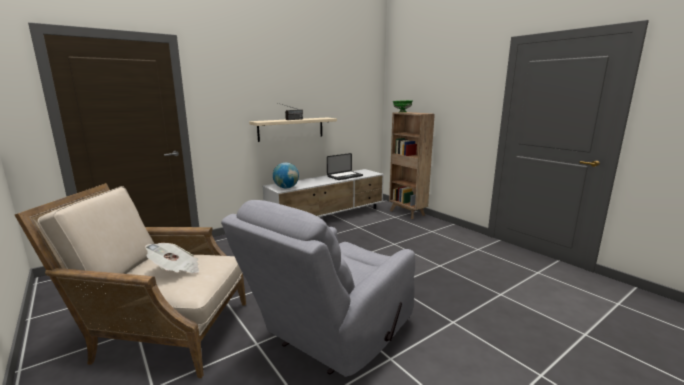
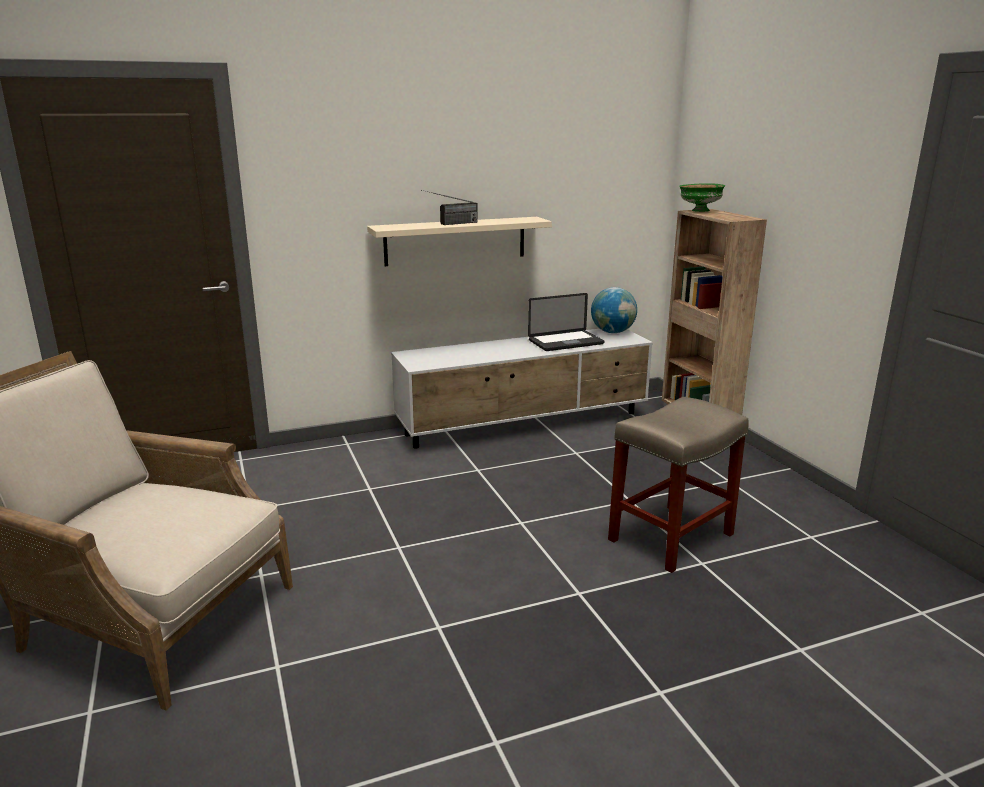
camera: 15 degrees right, 5 degrees up
newspaper [145,243,199,273] -> none
grey armchair [221,200,415,377] -> none
globe [273,163,299,188] -> globe moved to [591,287,637,333]
none -> beige stool [608,397,749,573]

